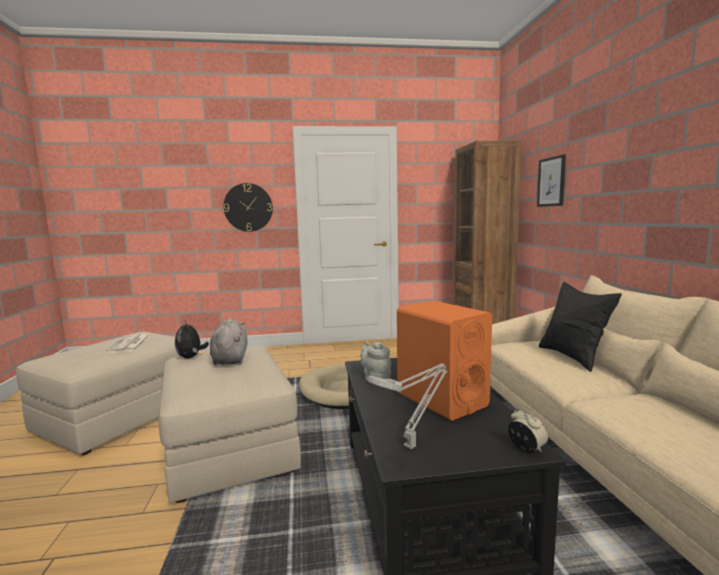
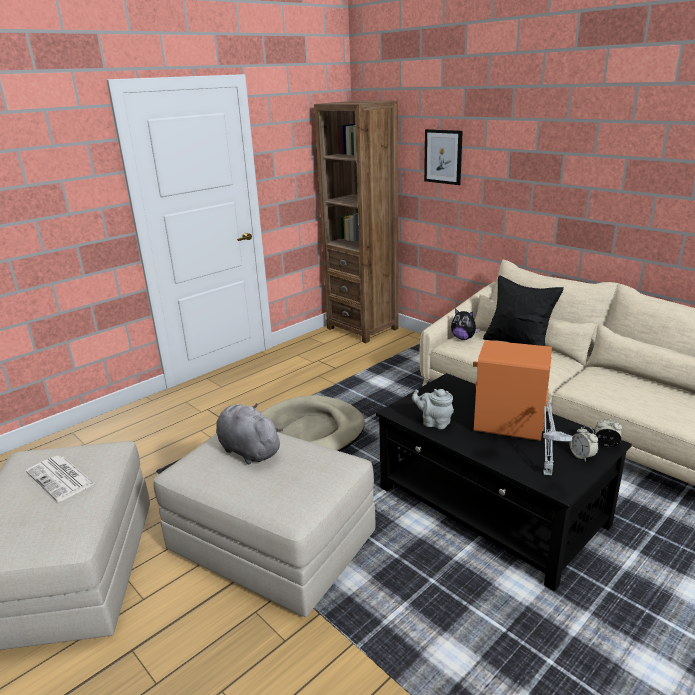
camera: 35 degrees left, 15 degrees up
plush toy [175,321,209,359] -> plush toy moved to [451,308,480,340]
wall clock [224,183,273,232] -> none
none -> alarm clock [570,426,599,462]

